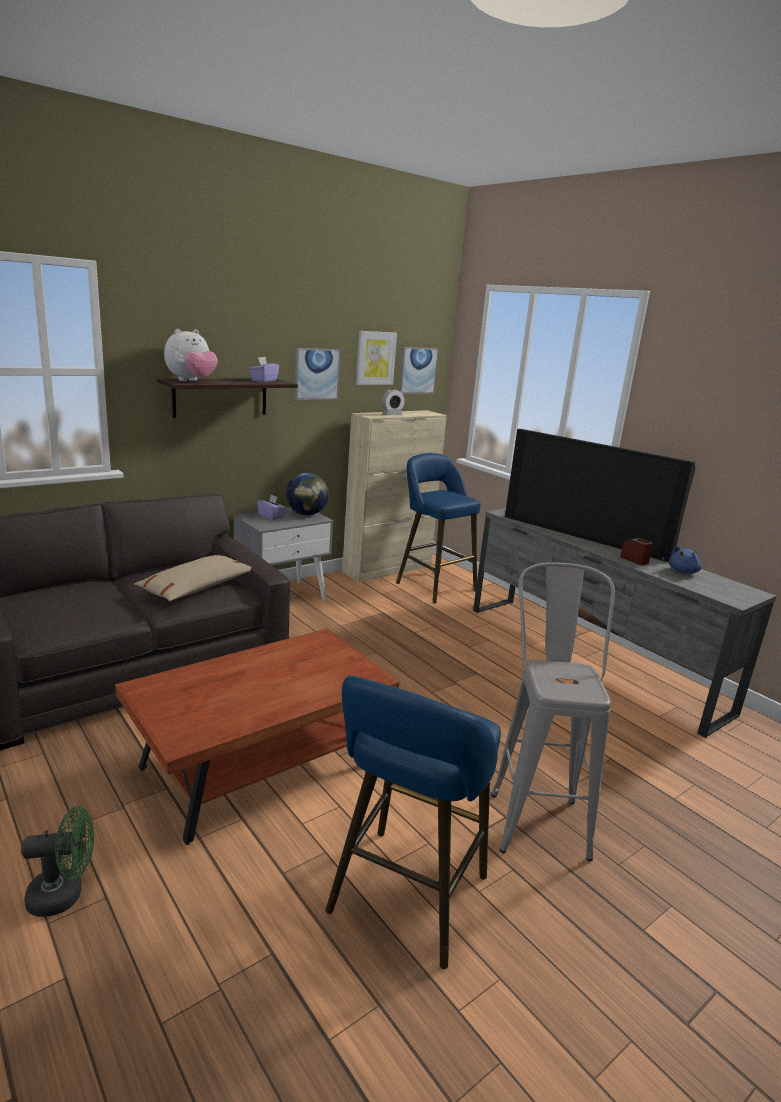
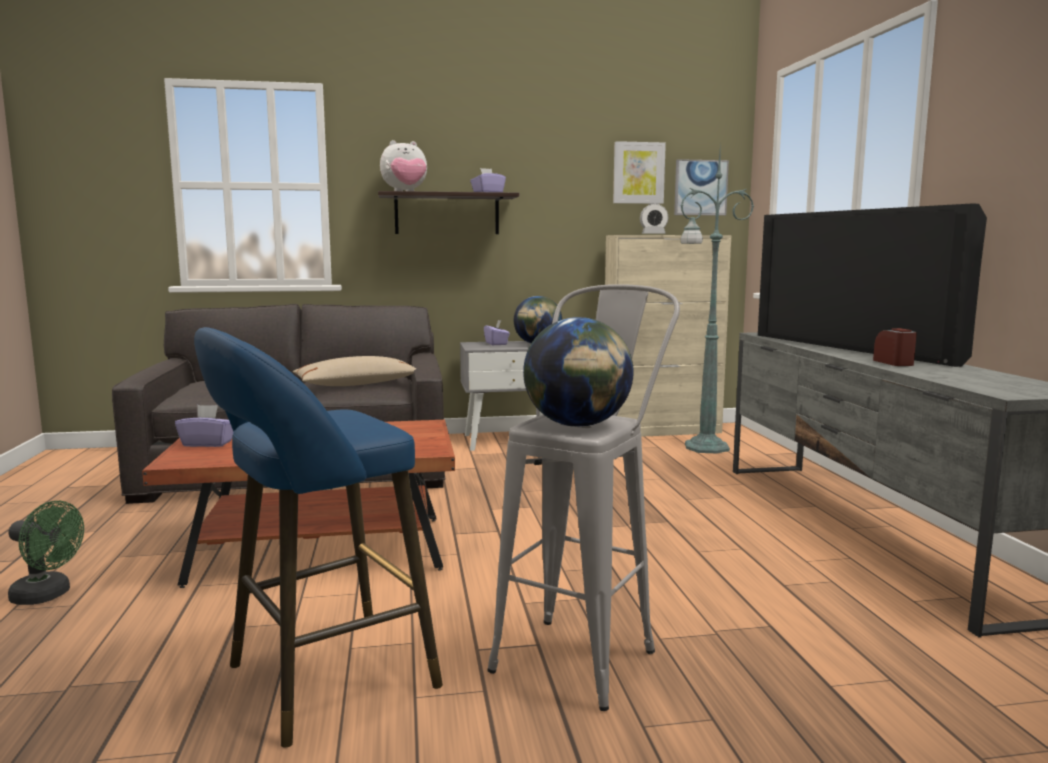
camera: 30 degrees right, 10 degrees down
picture [294,348,340,400] -> none
blue stool [396,453,481,604] -> green floor lamp [680,152,754,453]
blue plush toy [669,546,702,574] -> none
none -> purple tissue box [175,405,233,447]
none -> globe [523,317,634,427]

